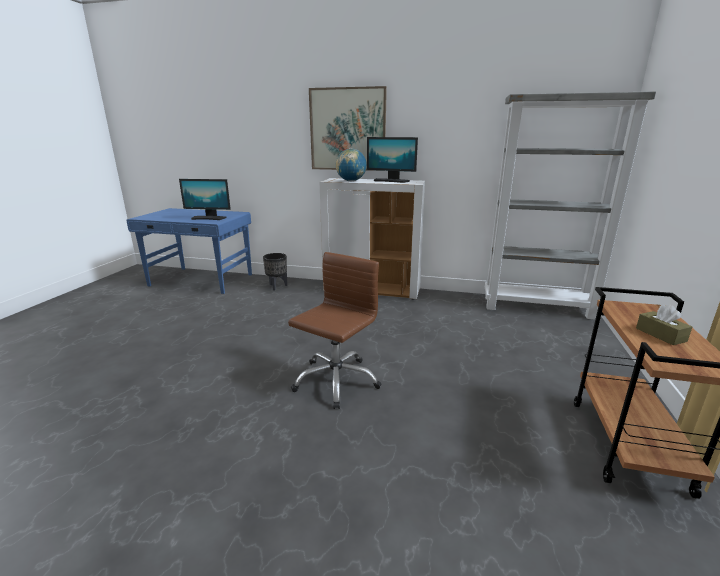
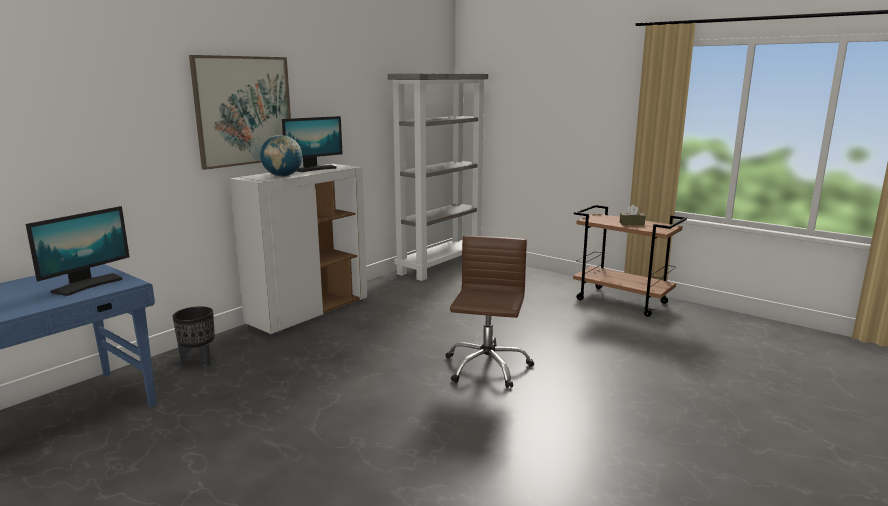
camera: 65 degrees left, 5 degrees down
brown office chair [288,252,381,409] -> brown office chair turned 45 degrees clockwise [446,236,534,388]

